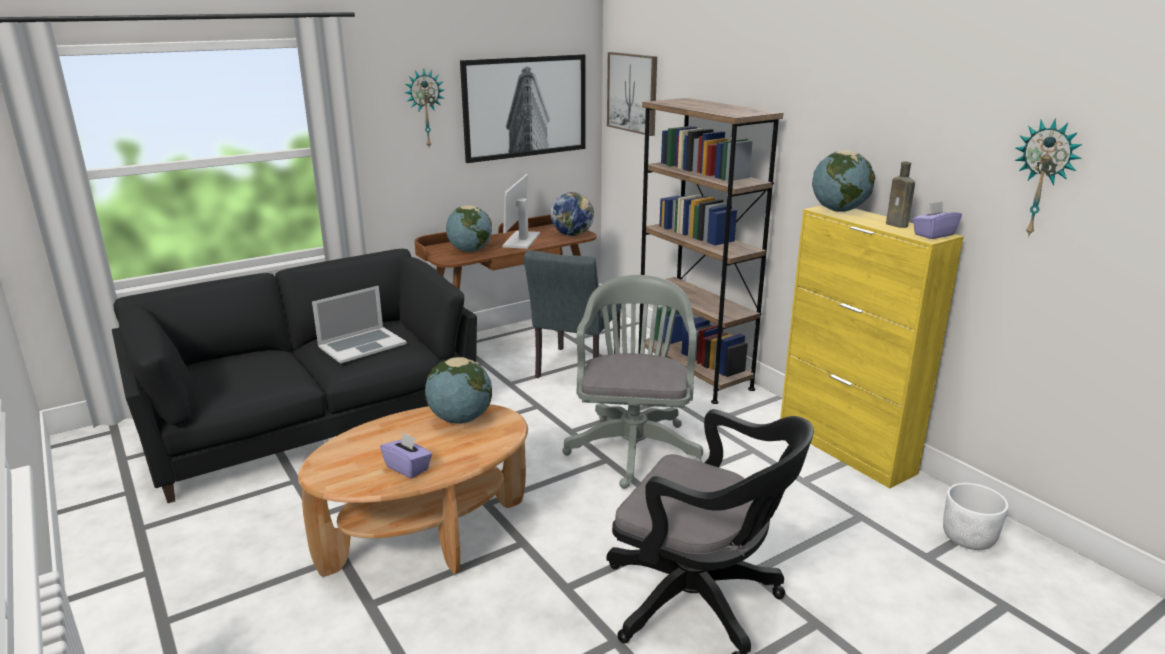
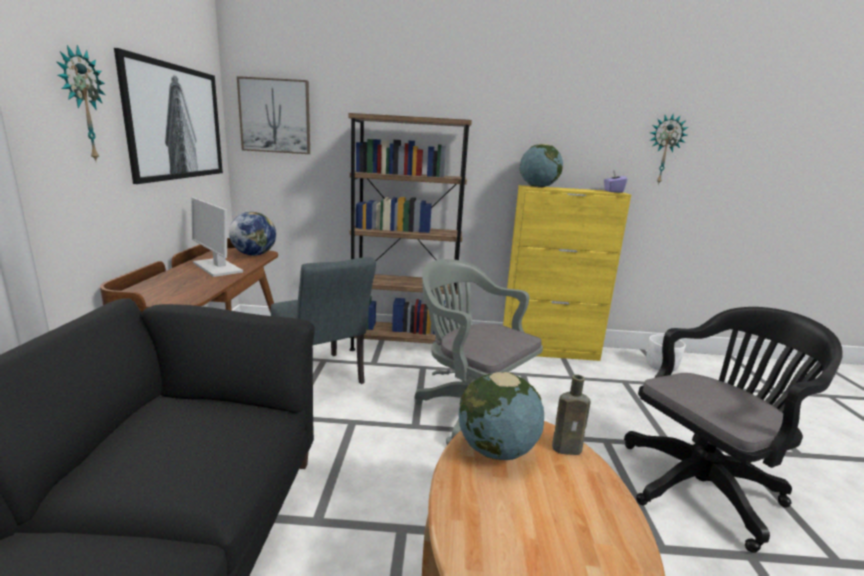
camera: 55 degrees left, 5 degrees down
laptop [312,286,407,364] -> none
purple tissue box [380,432,432,478] -> none
globe [446,205,492,252] -> none
brown bottle [886,161,915,228] -> brown bottle moved to [552,374,591,455]

